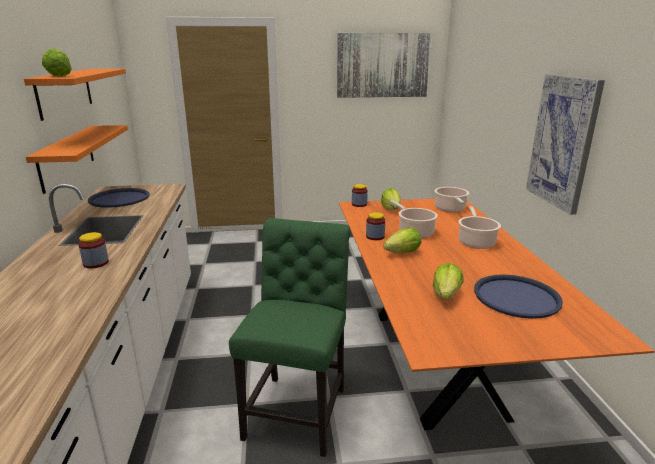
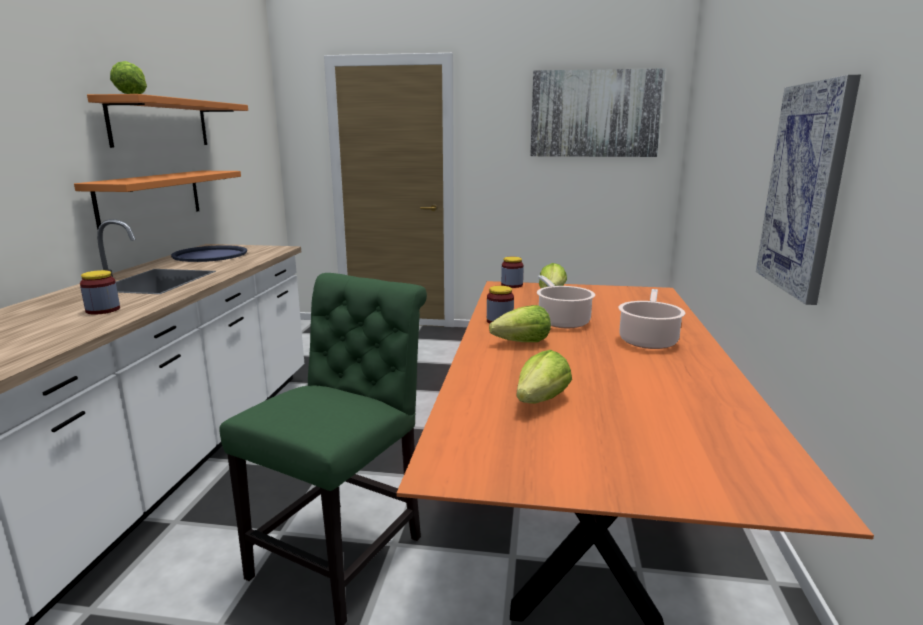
camera: 15 degrees right, 5 degrees down
cooking pot [435,187,469,212] -> none
blue tray [474,275,563,319] -> none

